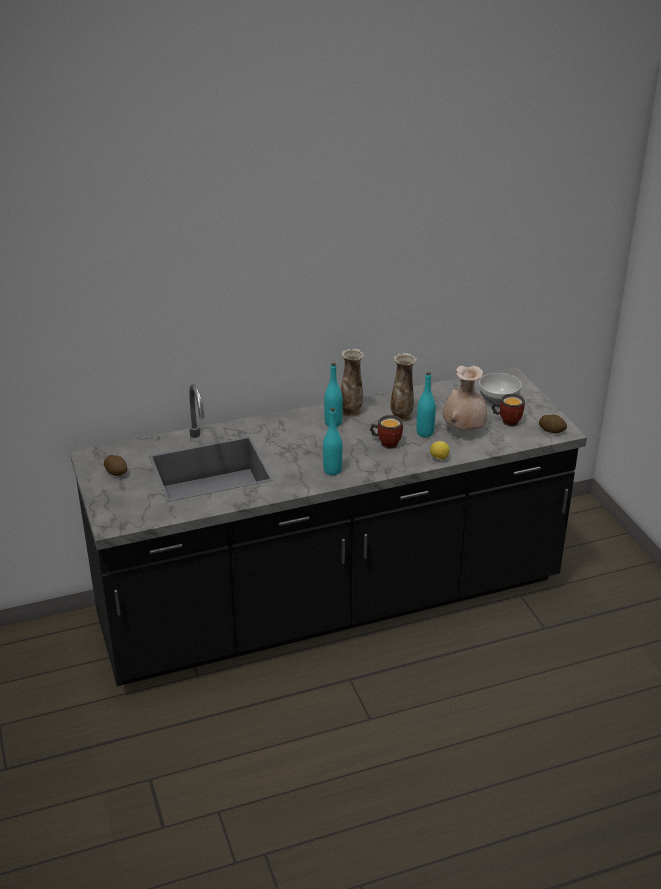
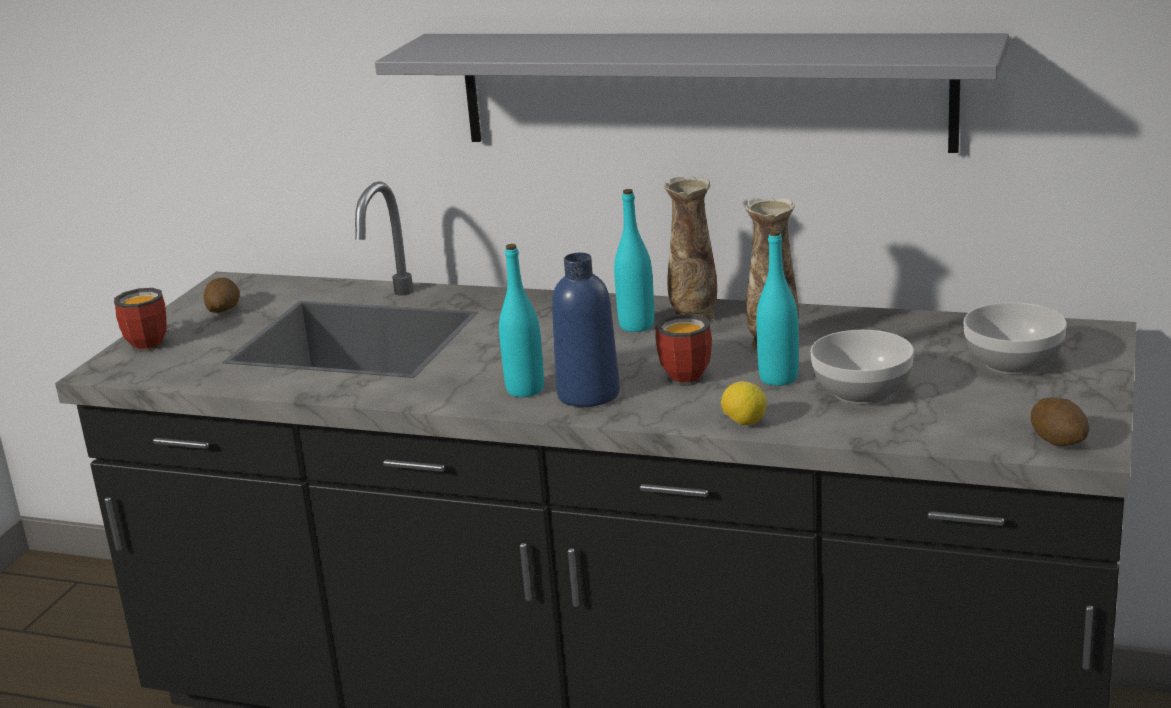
camera: 40 degrees right, 10 degrees down
beige vase [443,366,487,431] -> bowl [811,330,914,404]
mug [492,394,525,426] -> mug moved to [114,288,167,352]
none -> grey shelf [375,33,1009,153]
none -> blue bottle [552,253,620,407]

